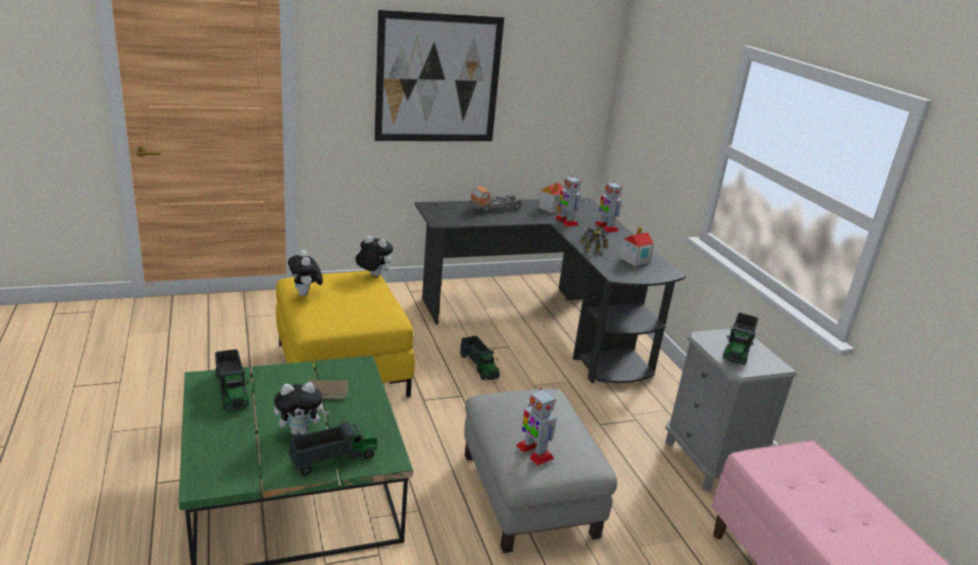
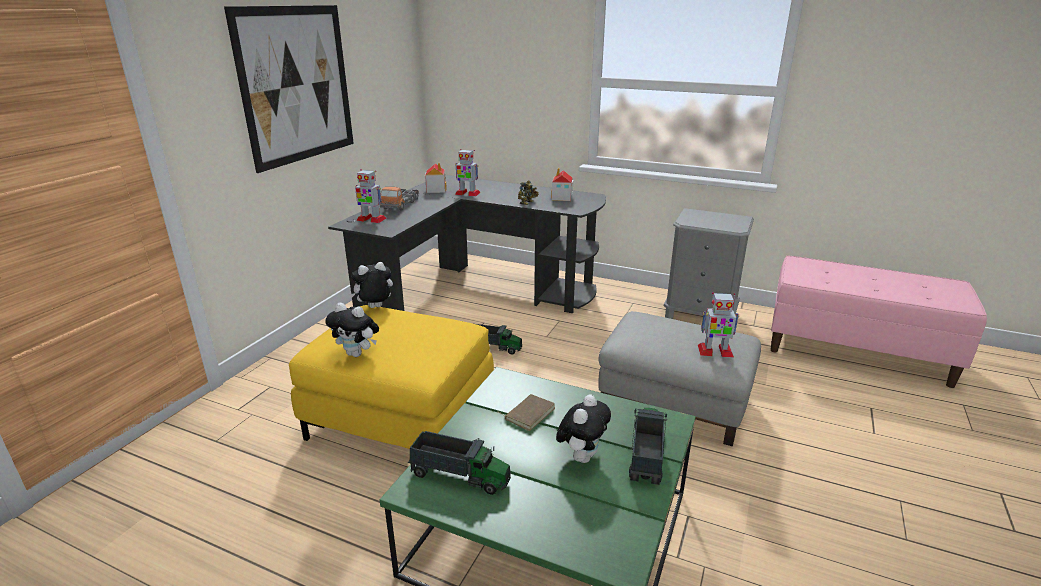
camera: 45 degrees left, 0 degrees up
toy robot [595,181,622,233] -> toy robot moved to [355,169,386,223]
toy truck [723,312,759,365] -> none

